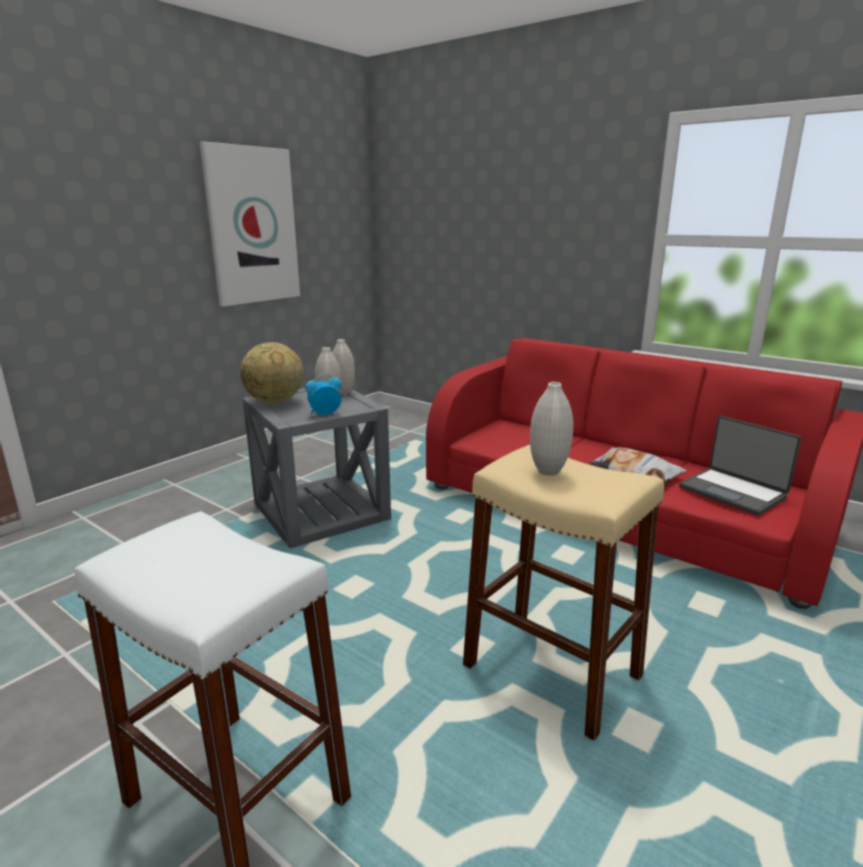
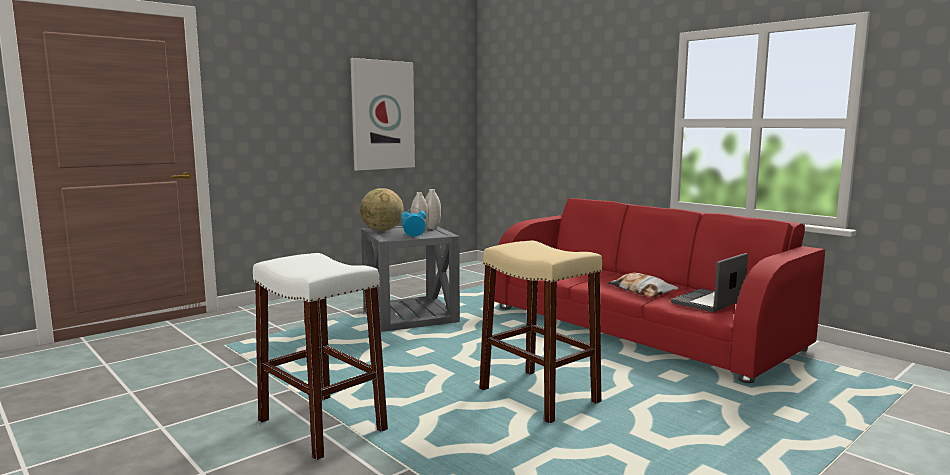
camera: 10 degrees right, 10 degrees down
white vase [530,382,573,476] -> none
laptop [679,416,801,516] -> laptop turned 75 degrees clockwise [671,253,748,312]

